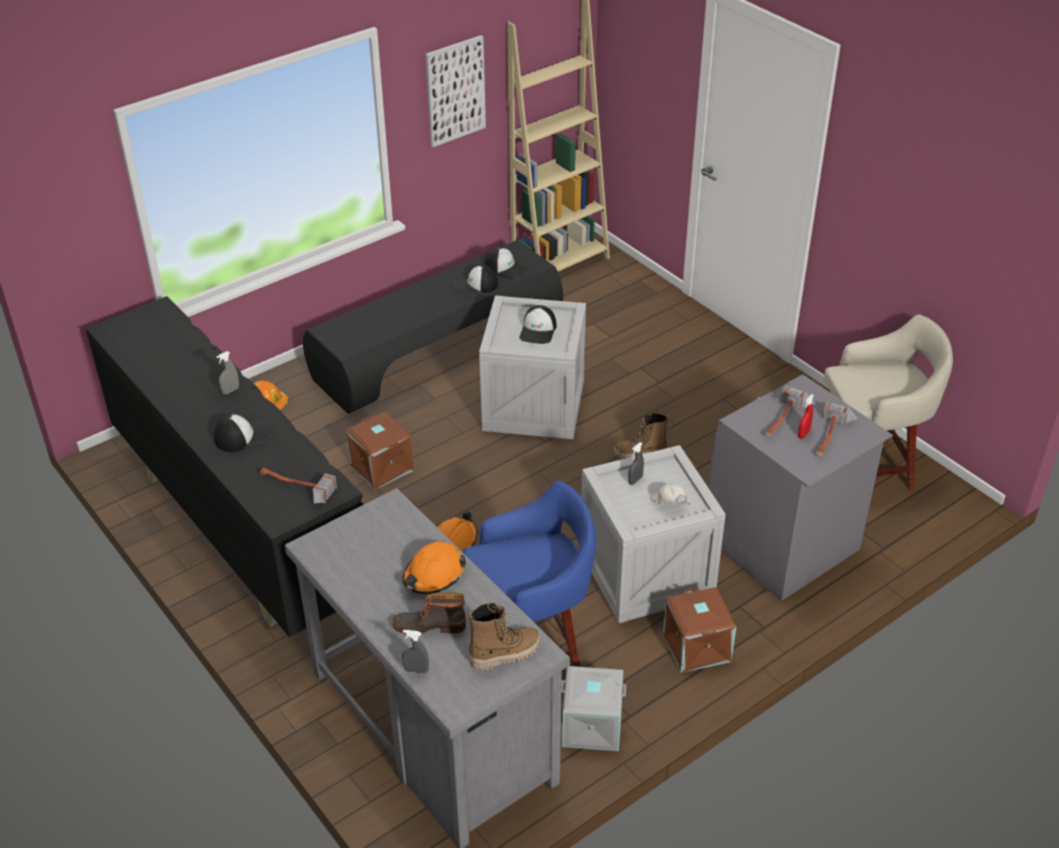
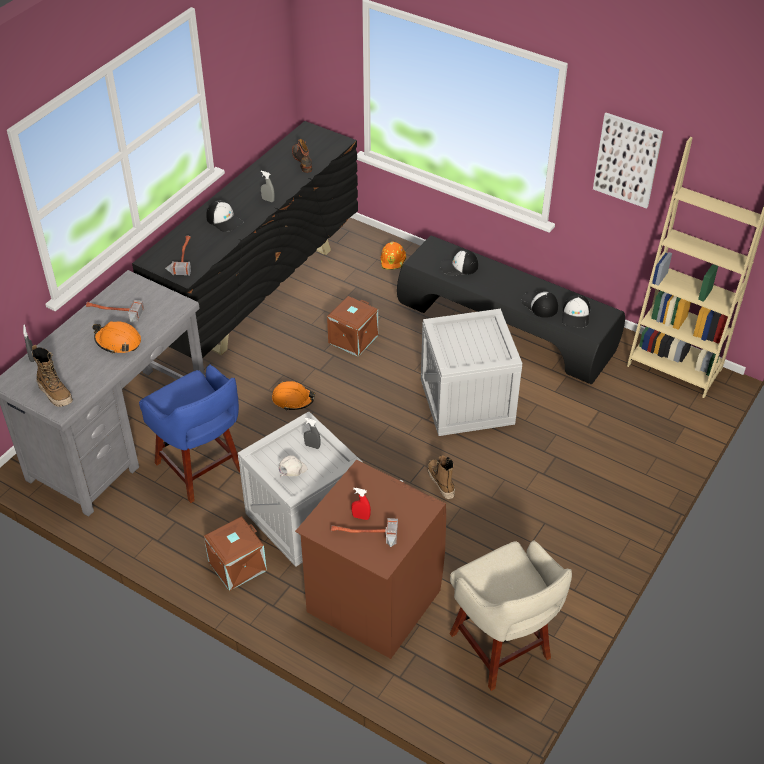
camera: 70 degrees right, 5 degrees up
boot [392,592,466,635] -> boot moved to [292,139,312,173]
cap [519,305,556,344] -> cap moved to [440,250,478,276]
grey storage box [561,666,626,751] -> none
grey washing machine [708,374,893,601] -> brown washing machine [295,460,446,659]
hammer [765,385,814,437] -> hammer moved to [86,300,144,322]

